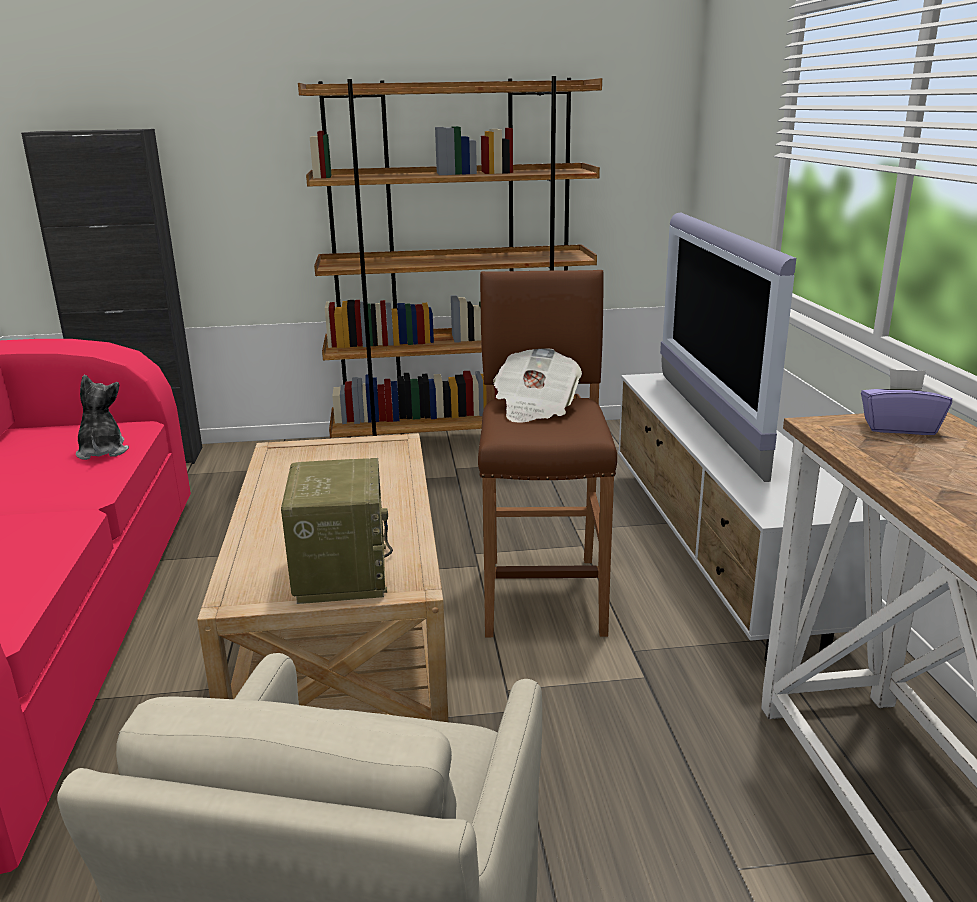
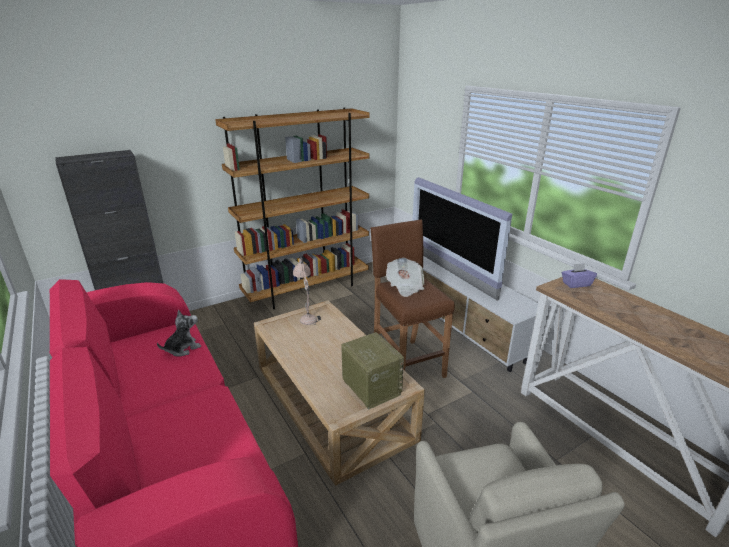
camera: 25 degrees left, 5 degrees up
plush toy [76,375,129,460] -> plush toy turned 90 degrees clockwise [157,309,201,357]
none -> beige table lamp [293,257,321,325]

